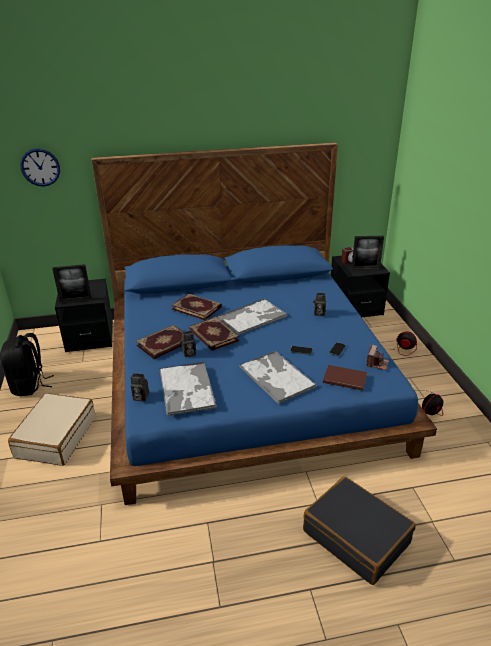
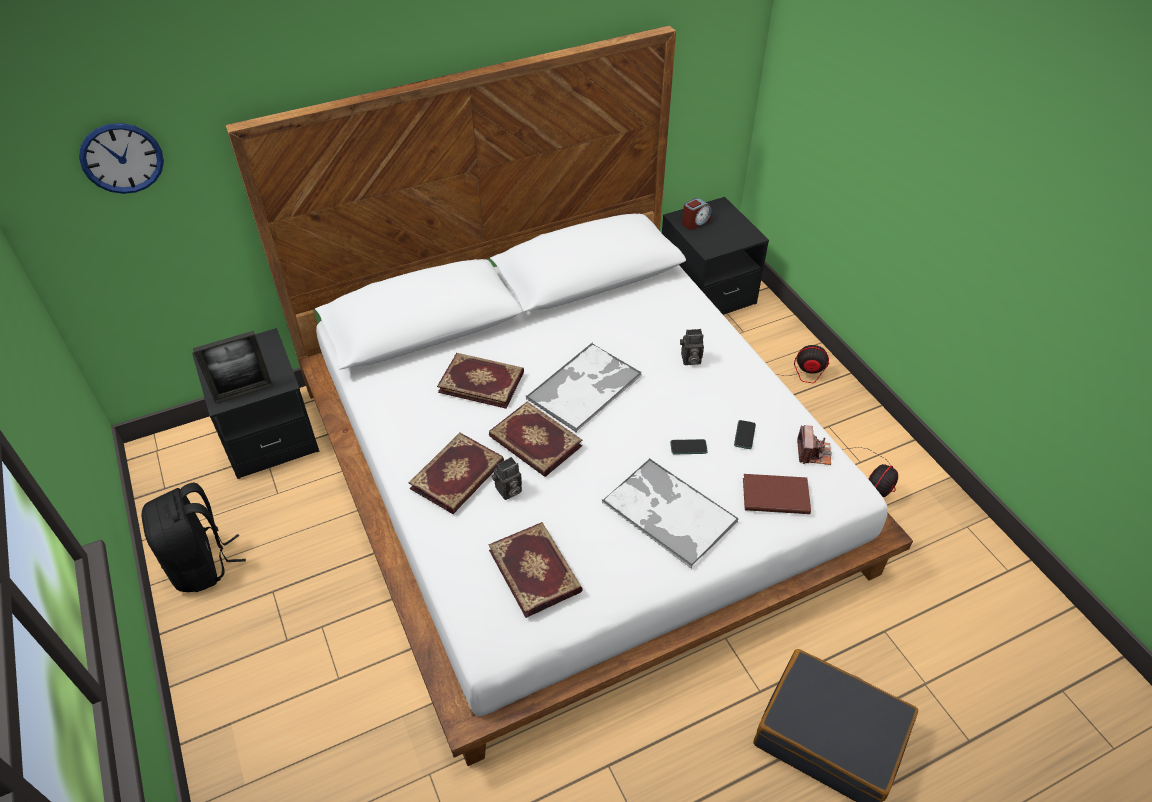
camera: 15 degrees left, 15 degrees up
beige suitcase [8,393,95,466] -> none
blue bed [92,142,437,505] -> white bed [226,26,913,766]
camera [130,373,149,402] -> none
tray [159,362,217,416] -> book [488,522,583,618]
picture frame [351,236,384,270] -> none

